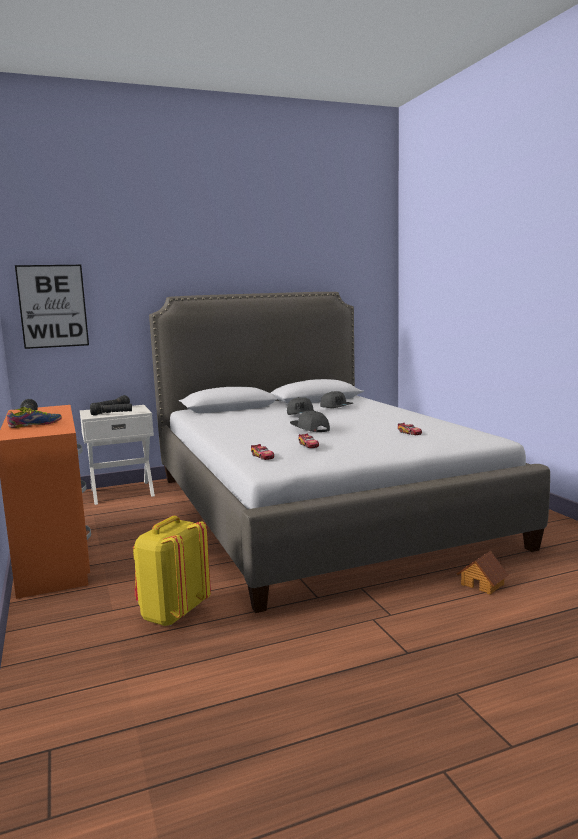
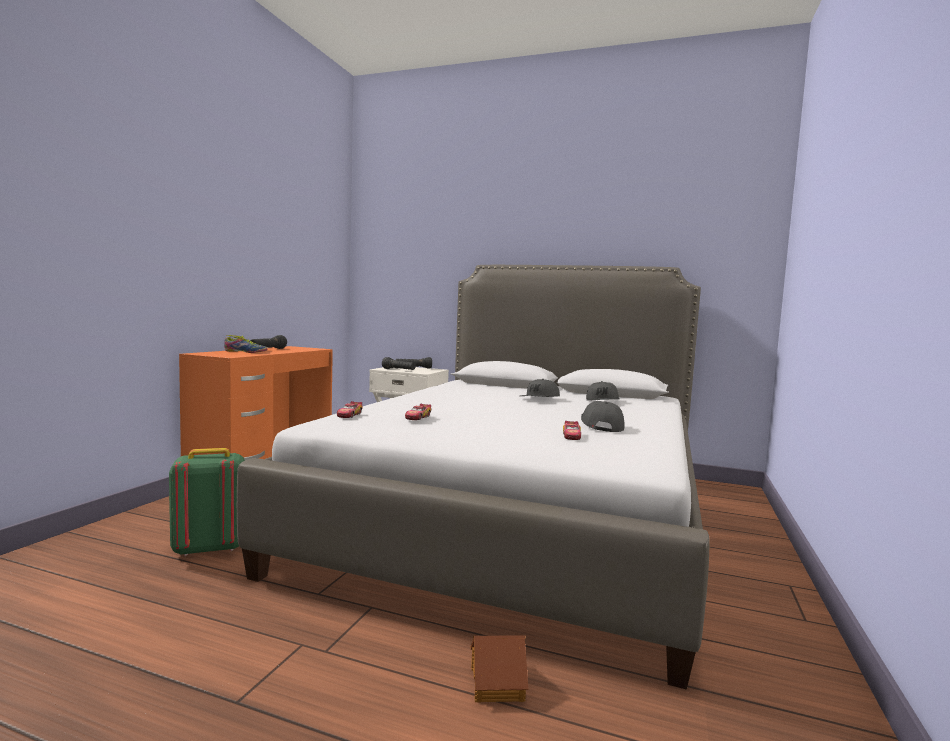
camera: 40 degrees right, 5 degrees down
picture [15,265,89,349] -> none
yellow backpack [133,516,211,626] -> green backpack [169,448,245,556]
grey cap [290,411,330,432] -> grey cap moved to [581,401,625,432]

